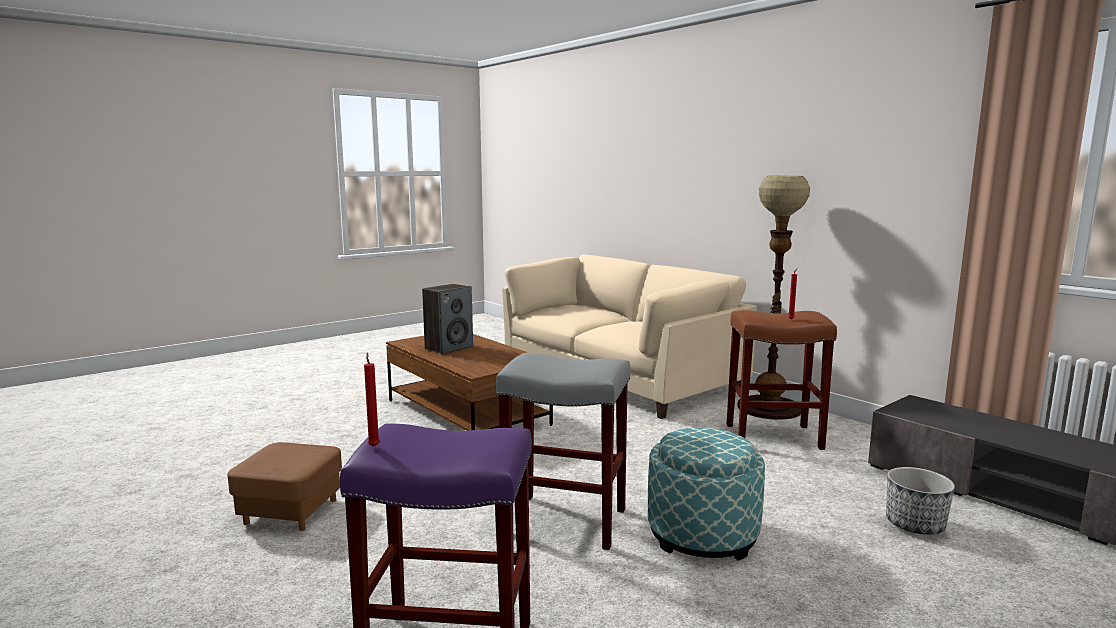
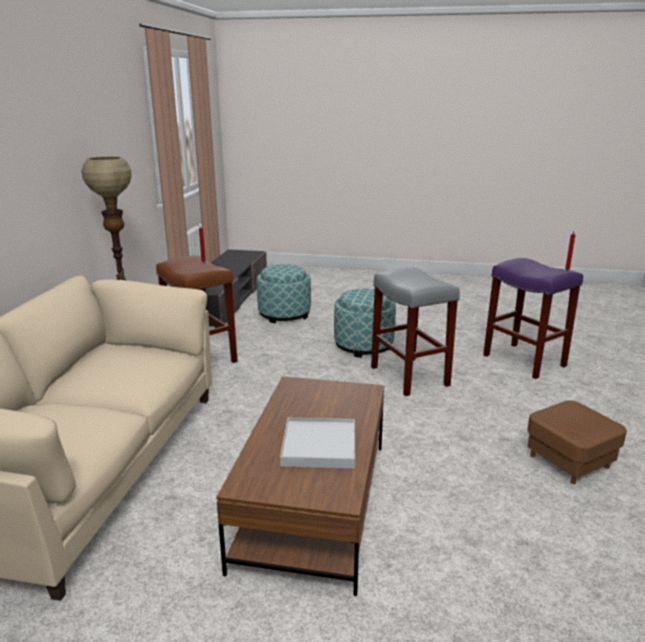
camera: 130 degrees left, 10 degrees up
speaker [422,284,473,354] -> white tray [280,418,355,469]
planter [886,467,955,535] -> ottoman [257,264,311,323]

